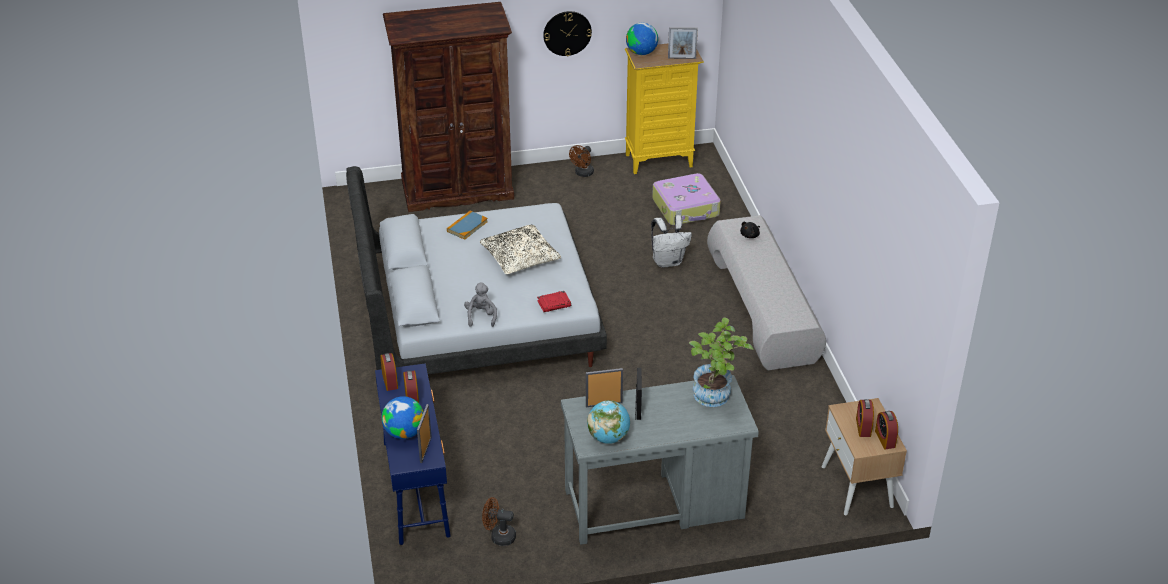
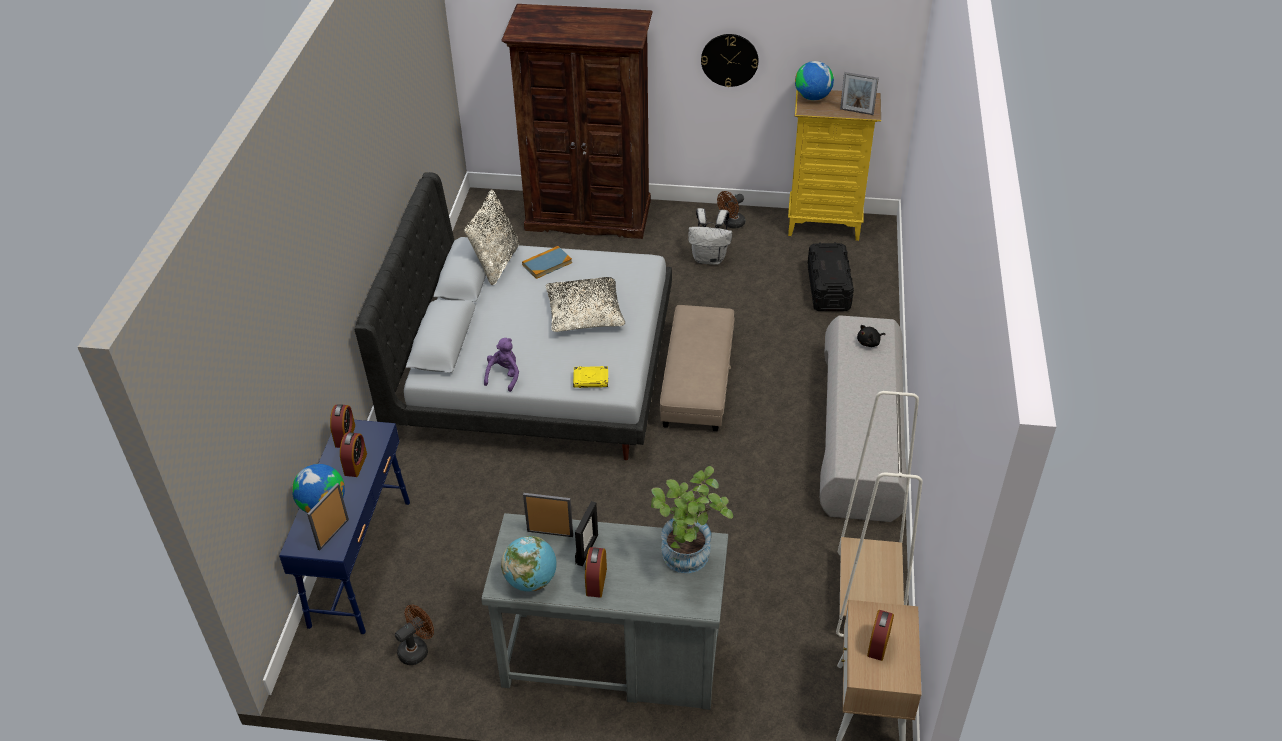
camera: 20 degrees right, 5 degrees up
grey plush toy [464,283,497,327] -> purple plush toy [484,338,519,392]
brown fan [482,497,516,546] -> brown fan turned 105 degrees clockwise [395,605,434,665]
red book [537,291,571,312] -> yellow book [573,366,608,388]
white backpack [651,215,692,268] -> white backpack moved to [688,208,732,265]
suitcase [652,173,721,225] -> black storage box [808,242,854,311]
alarm clock [875,411,898,449] -> alarm clock moved to [585,547,607,597]
none -> beige pillow [464,189,519,285]
none -> beige ottoman [660,305,735,431]
none -> clothes rack [836,391,923,637]

